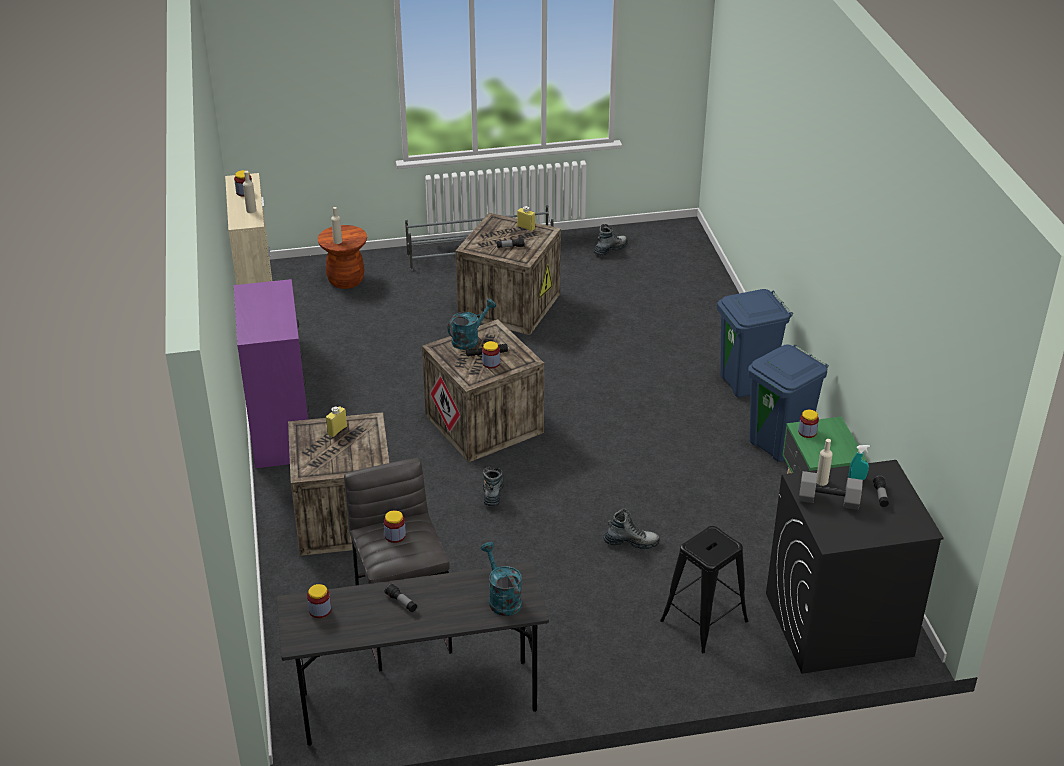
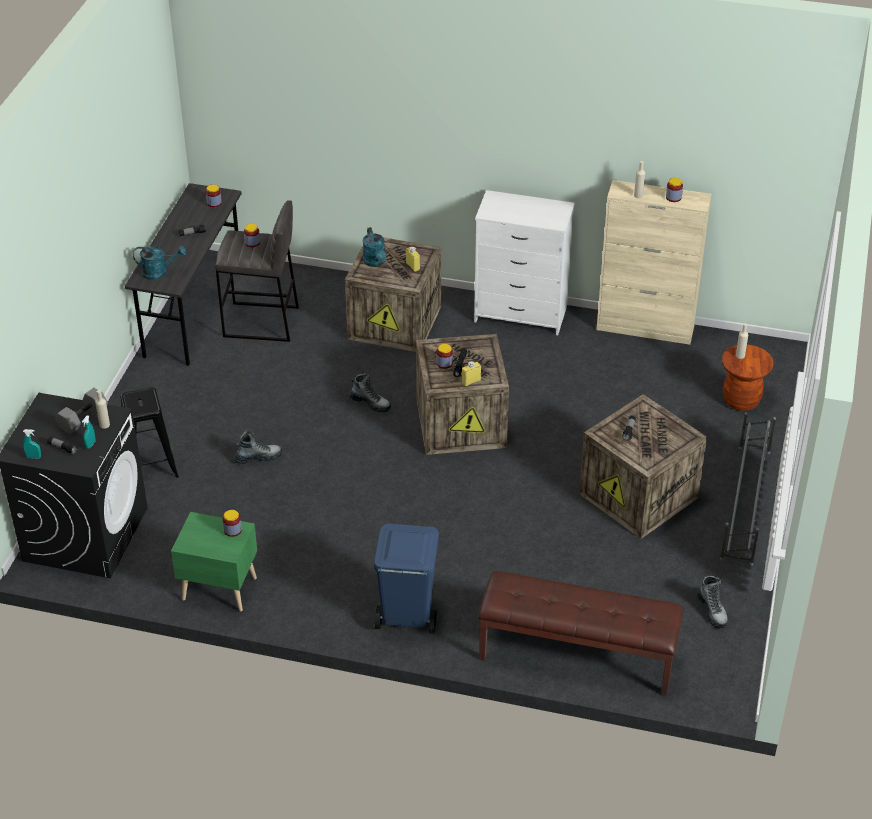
camera: 115 degrees right, 5 degrees up
purple dresser [234,279,309,468] -> white dresser [474,190,575,335]
turquoise watering can [448,299,496,350] -> turquoise watering can moved to [362,227,386,267]
yellow bottle [517,206,535,231] -> yellow bottle moved to [462,361,481,387]
boot [603,508,660,549] -> boot turned 135 degrees counterclockwise [234,430,282,464]
blue trash can [748,345,829,462] -> none
none -> turquoise spray bottle [23,429,41,459]
none -> brown bench [478,571,683,696]

